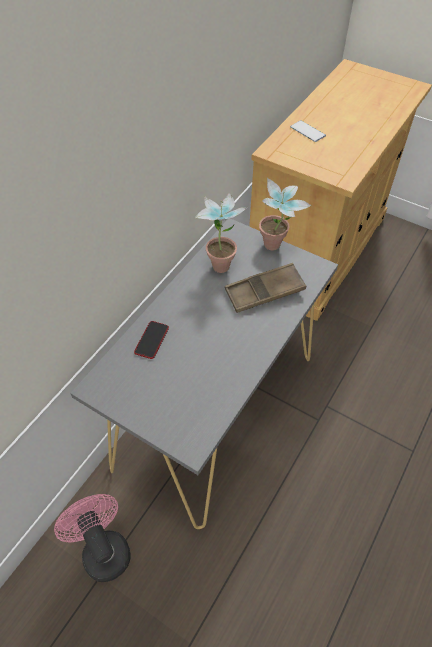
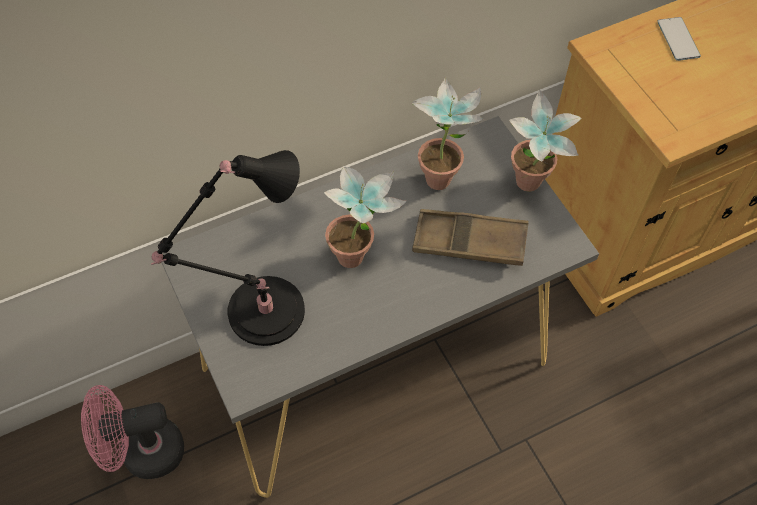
camera: 30 degrees right, 5 degrees up
pink fan [54,494,131,582] -> pink fan turned 105 degrees counterclockwise [81,385,184,479]
phone [134,321,169,359] -> none
none -> black table lamp [151,150,305,346]
none -> potted plant [324,167,407,268]

